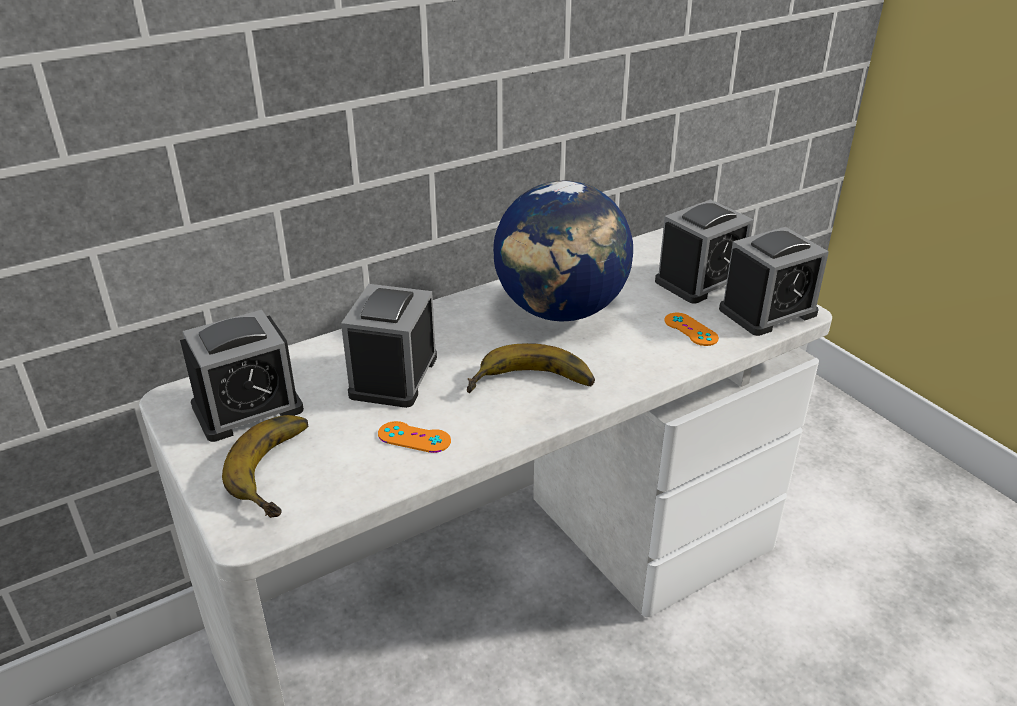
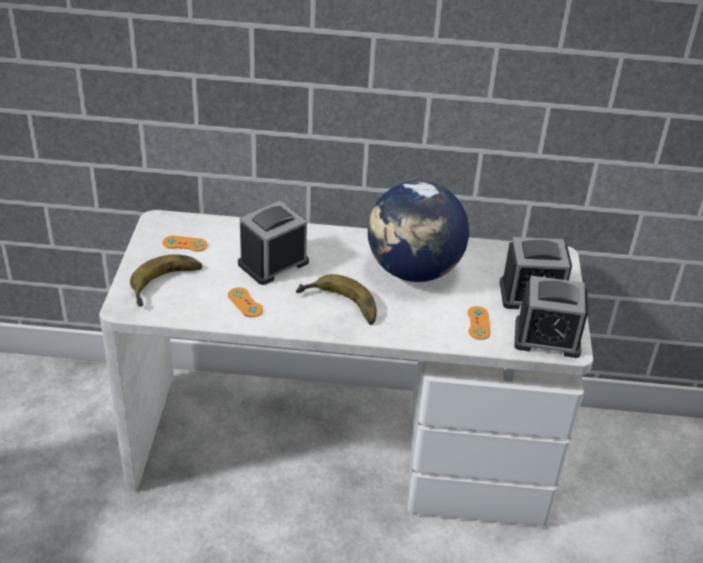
camera: 35 degrees right, 5 degrees up
alarm clock [180,310,304,442] -> orange game controller [163,236,208,251]

